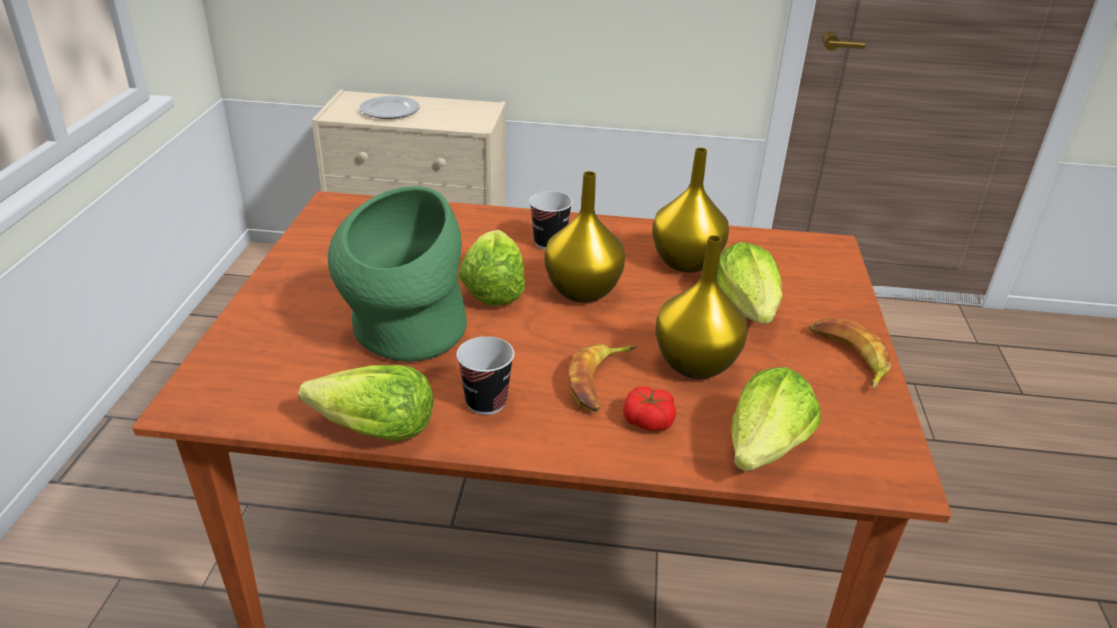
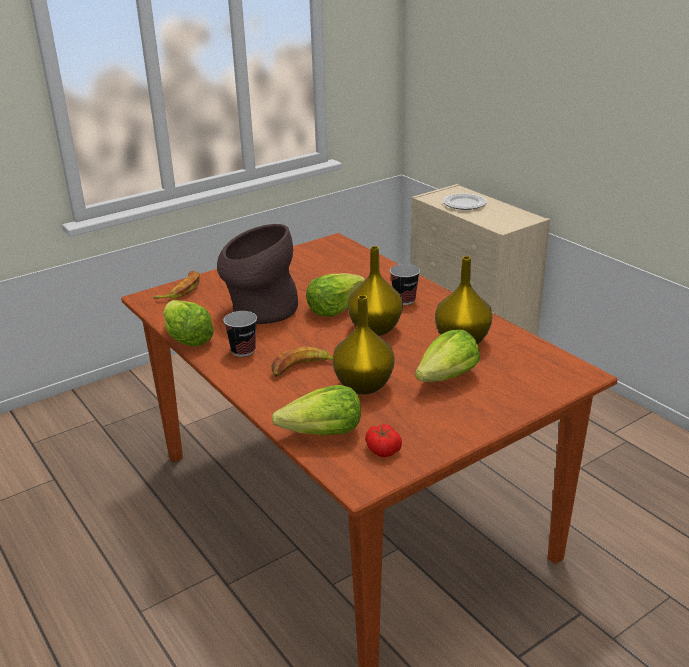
camera: 50 degrees right, 5 degrees down
green vase [328,186,467,362] -> brown vase [217,224,298,324]
tomato [623,386,676,431] -> tomato moved to [365,424,402,457]
banana [809,319,891,389] -> banana moved to [152,271,200,299]

